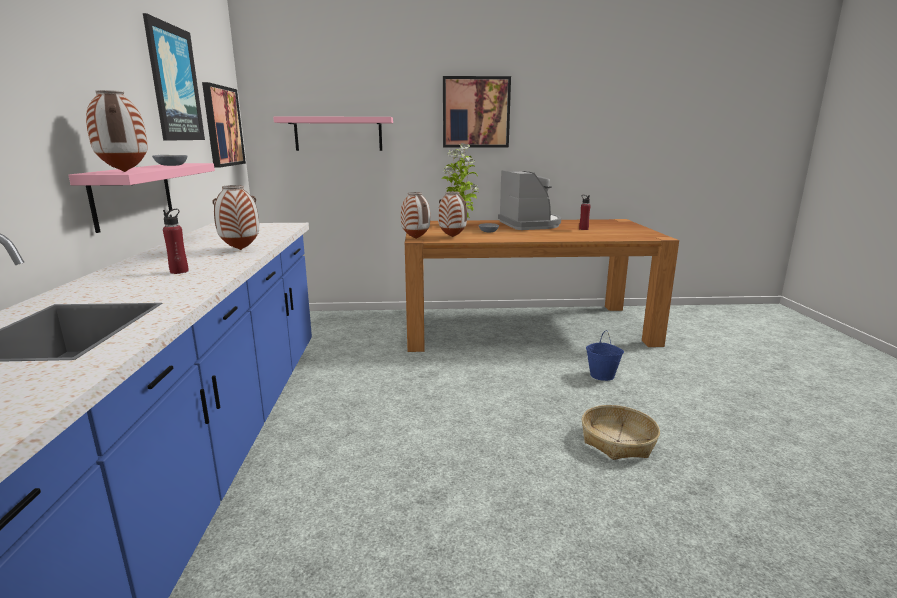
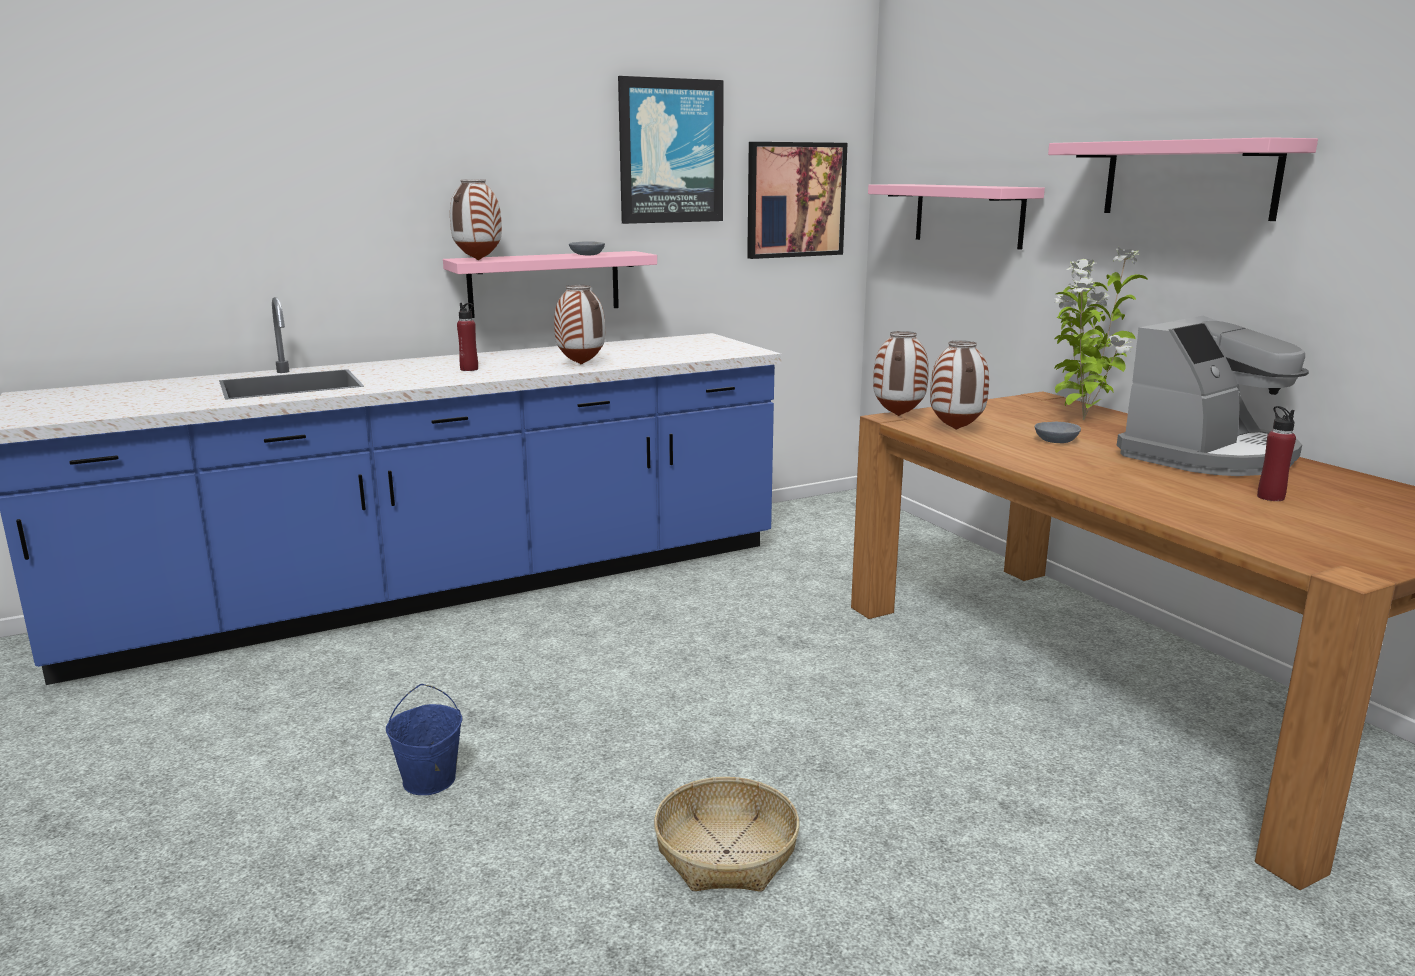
camera: 65 degrees right, 0 degrees up
picture [443,76,511,148] -> pink shelf [1048,137,1318,221]
blue bucket [586,330,624,381] -> blue bucket moved to [386,684,462,795]

